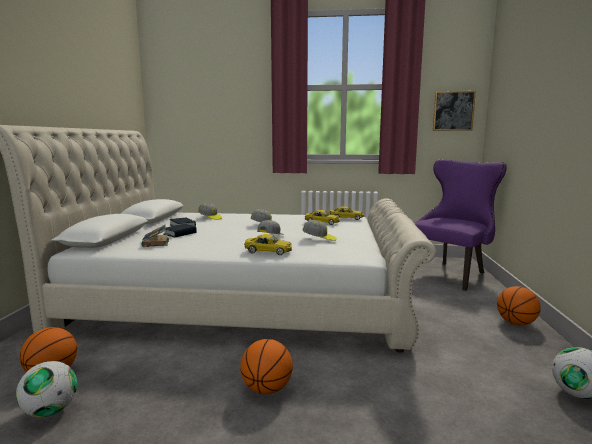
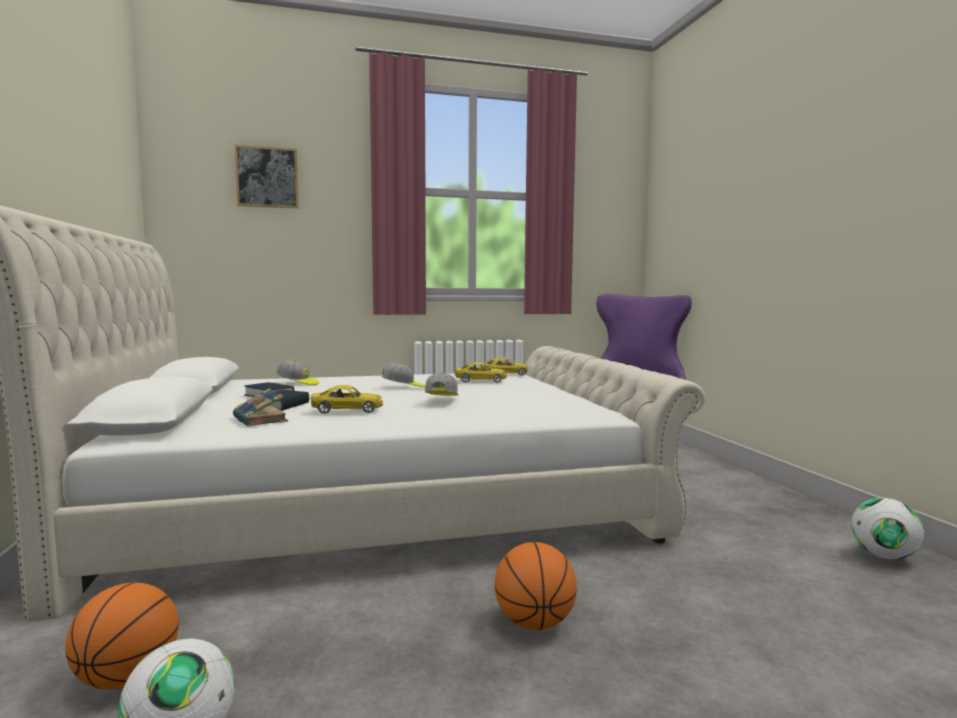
camera: 20 degrees left, 5 degrees down
yellow toy car [244,234,292,255] -> yellow toy car moved to [311,385,383,414]
cap [303,220,337,241] -> none
picture [433,91,476,131] -> picture moved to [235,145,299,208]
basketball [497,286,541,325] -> none

